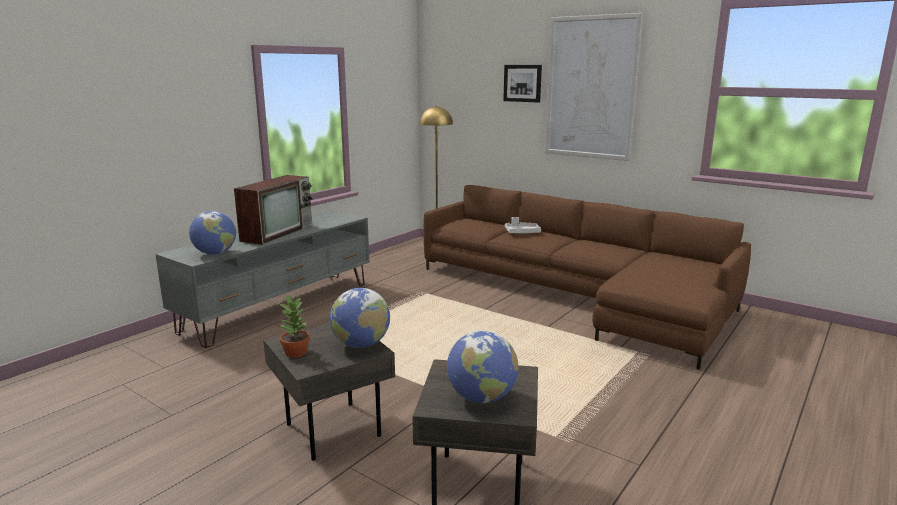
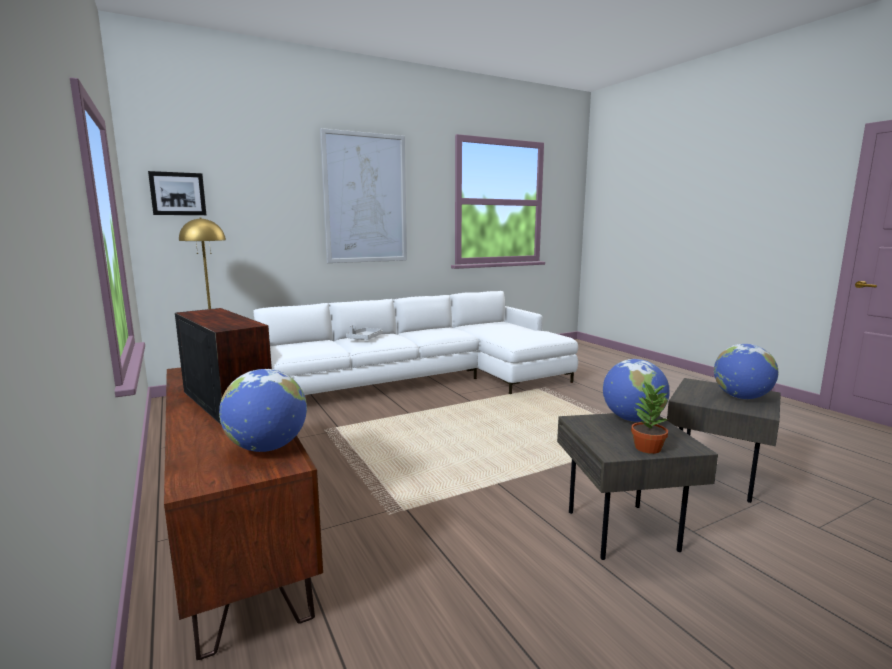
camera: 65 degrees left, 5 degrees down
grey tv stand [155,211,369,348] -> brown tv stand [164,367,323,660]
brown sofa [424,185,751,370] -> white sofa [253,291,578,395]
picture [503,65,542,103] -> picture moved to [148,171,206,215]

